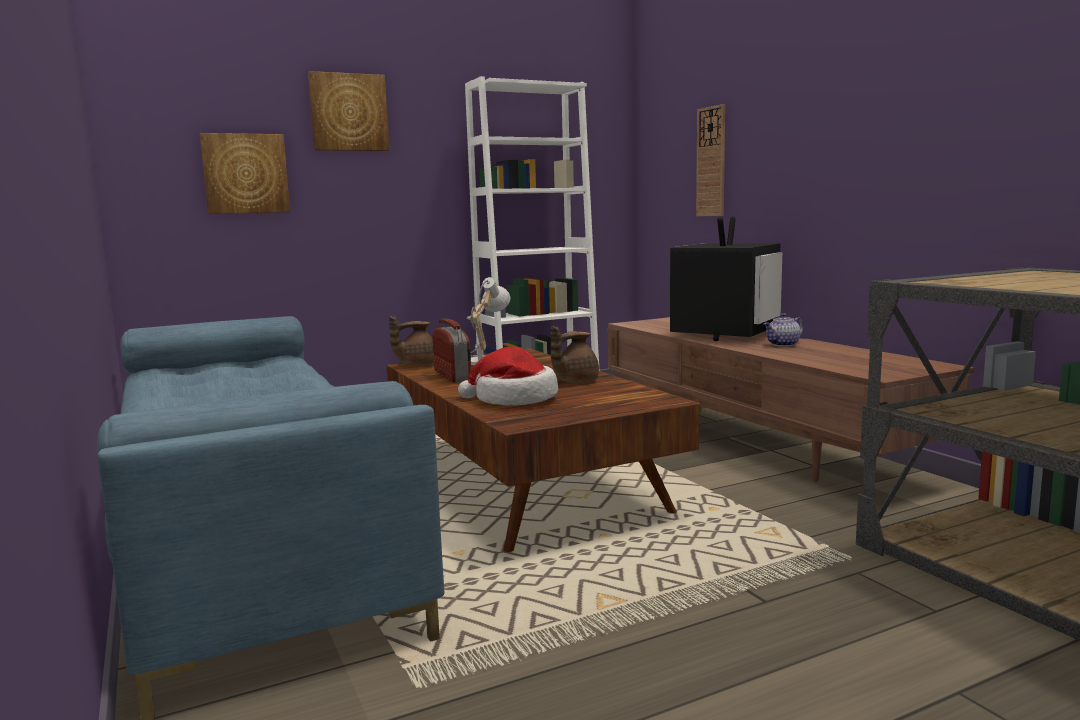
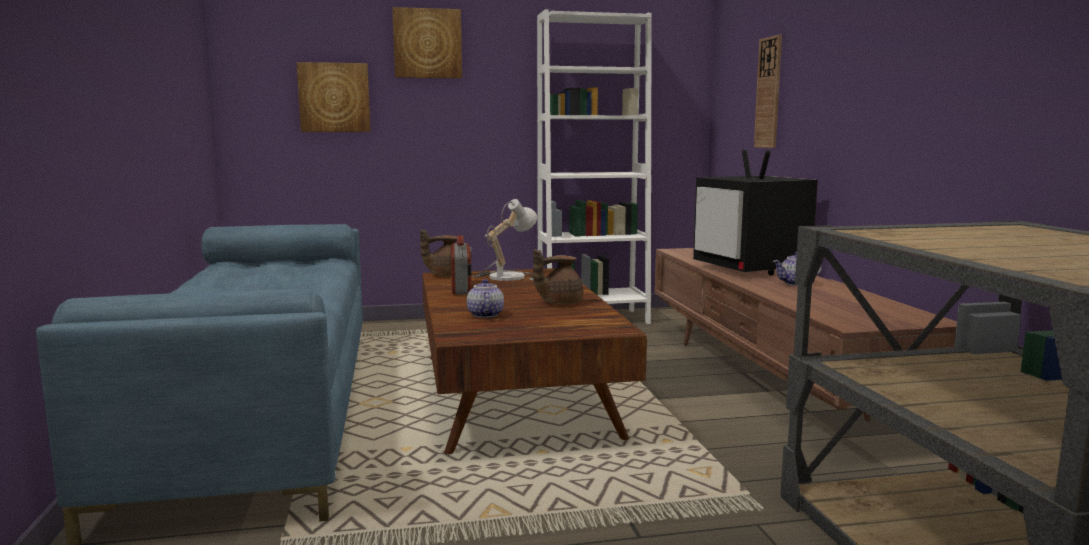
camera: 15 degrees right, 0 degrees up
hat [458,347,558,405] -> teapot [467,279,504,318]
television [670,216,782,341] -> television turned 105 degrees clockwise [693,149,818,276]

